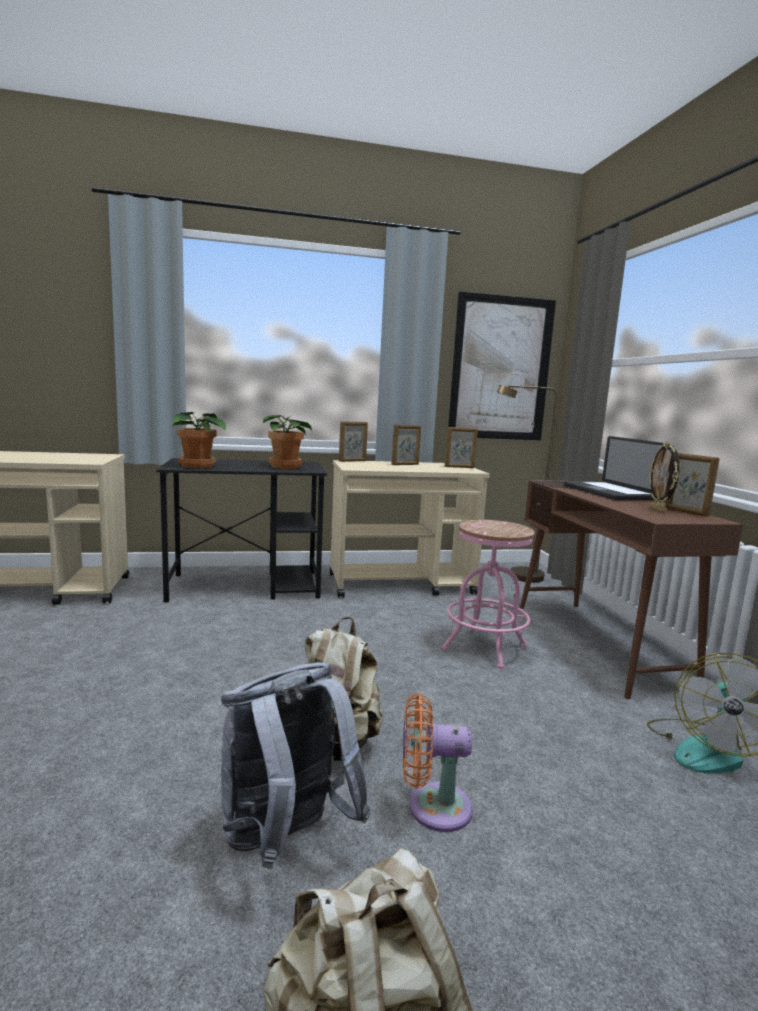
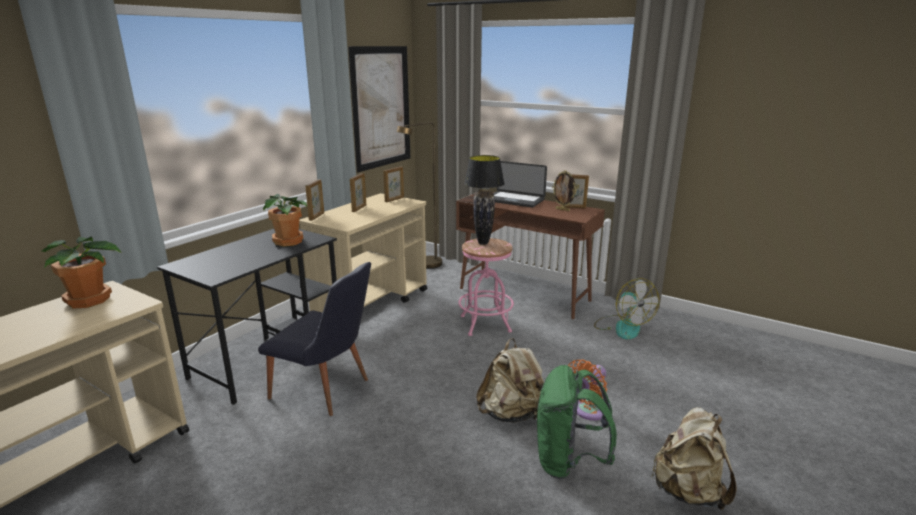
camera: 45 degrees left, 10 degrees up
potted plant [171,412,226,469] -> potted plant moved to [42,236,122,308]
grey backpack [221,662,371,869] -> green backpack [537,365,617,480]
none -> black chair [258,262,371,416]
none -> black table lamp [464,155,504,245]

